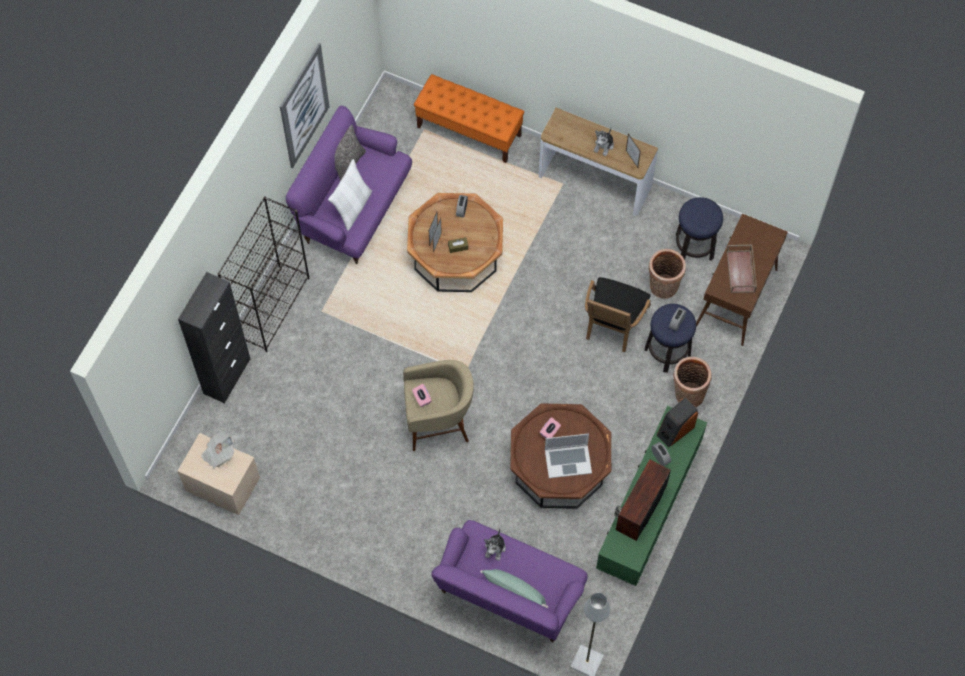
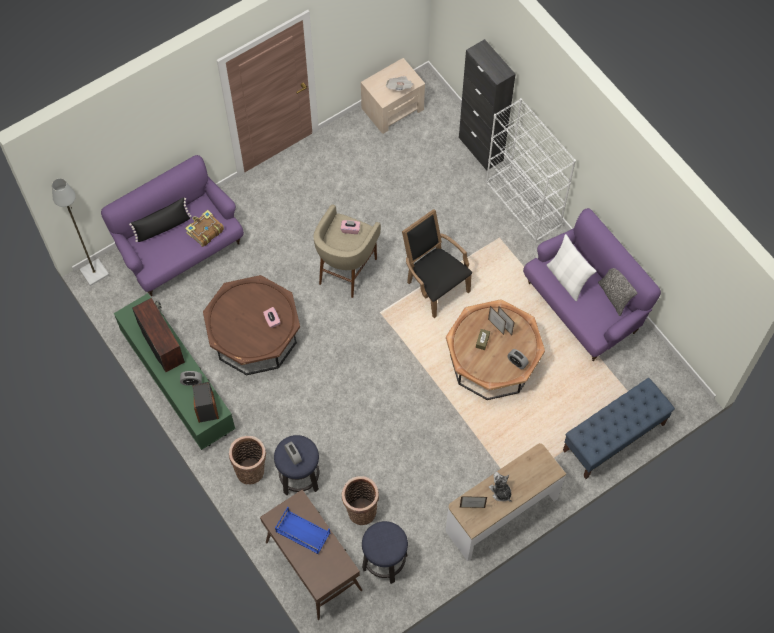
camera: 120 degrees right, 0 degrees up
black bookcase [218,196,310,352] -> white bookcase [486,98,576,243]
picture [280,43,329,169] -> none
orange bench [414,74,524,163] -> blue bench [563,378,675,479]
green pillow [480,569,548,608] -> black pillow [129,198,192,242]
plush toy [484,529,506,561] -> book [185,210,224,247]
laptop [545,434,592,478] -> none
black armchair [585,277,651,352] -> black armchair moved to [402,209,472,318]
brown tray [727,244,757,293] -> blue tray [275,507,330,554]

